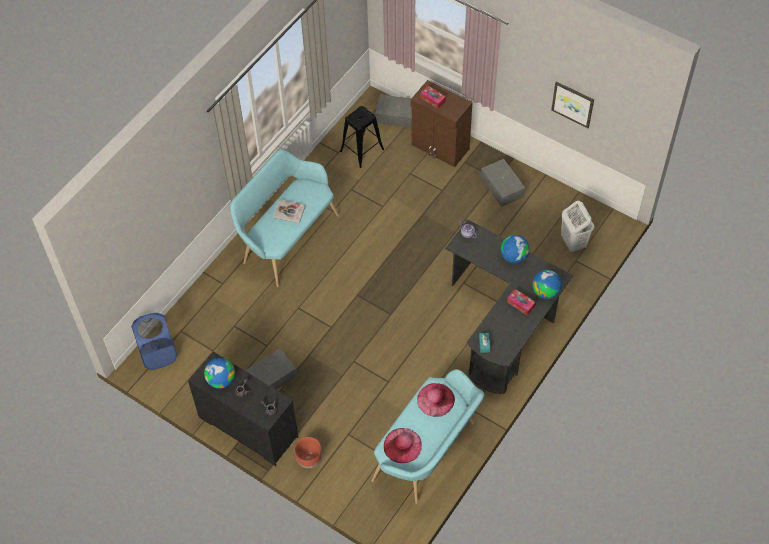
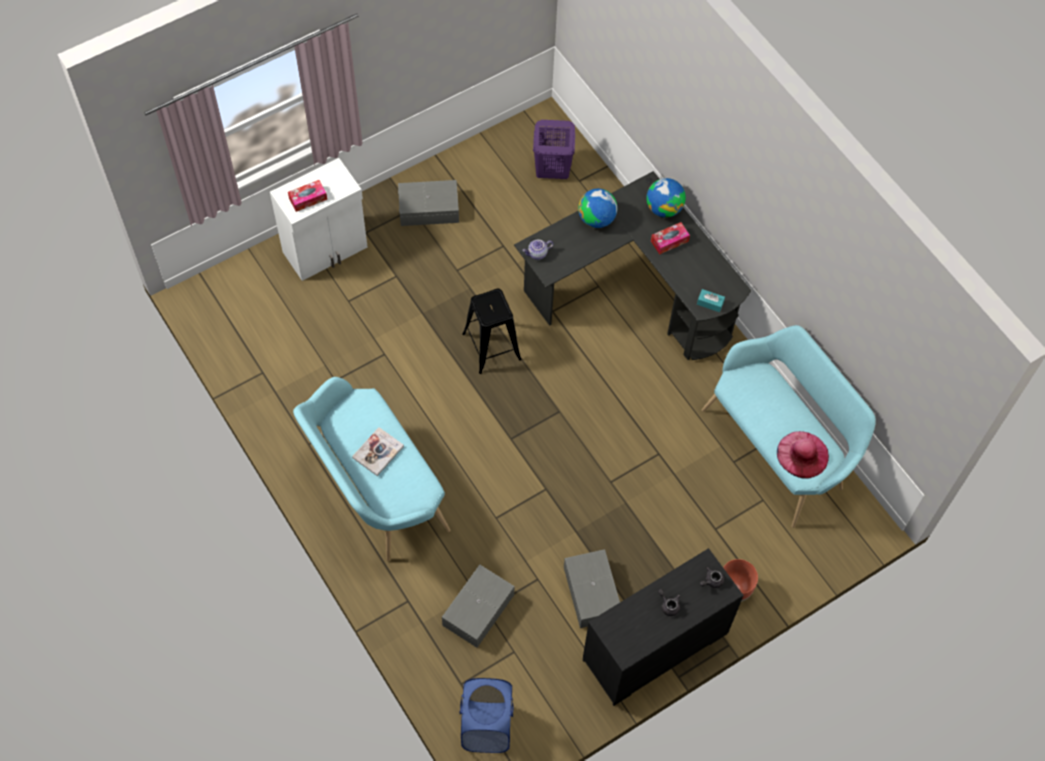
camera: 70 degrees left, 5 degrees up
globe [204,358,235,389] -> none
black stool [340,106,384,168] -> black stool moved to [462,289,522,374]
grey storage box [376,94,412,128] -> grey storage box moved to [442,565,515,648]
brown cabinet [411,80,473,167] -> white cabinet [270,158,368,281]
pink hat [417,383,455,417] -> none
picture [551,81,594,128] -> none
white laundry basket [561,201,594,252] -> purple laundry basket [533,120,575,179]

